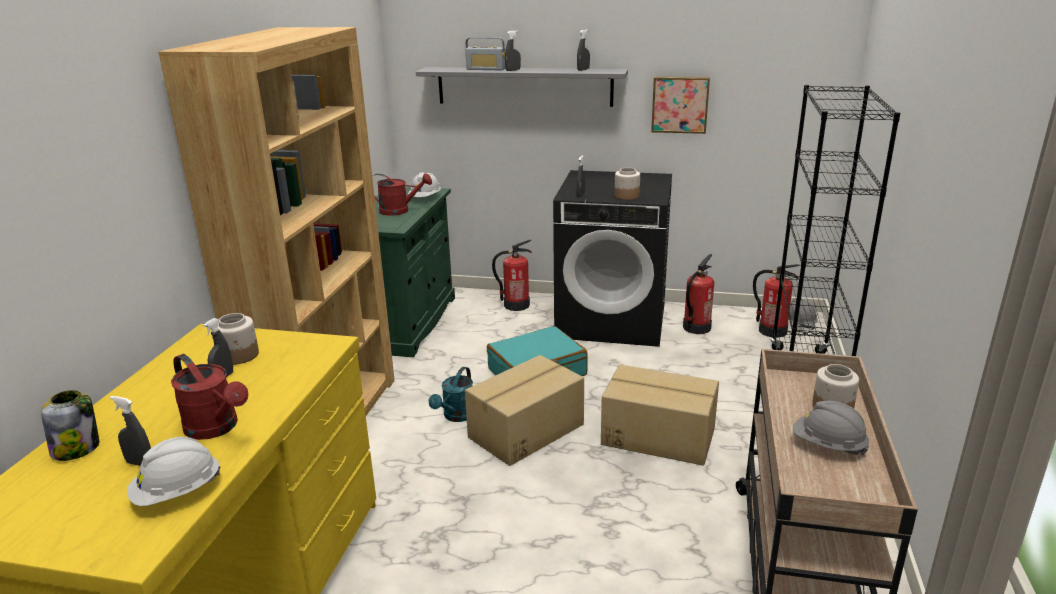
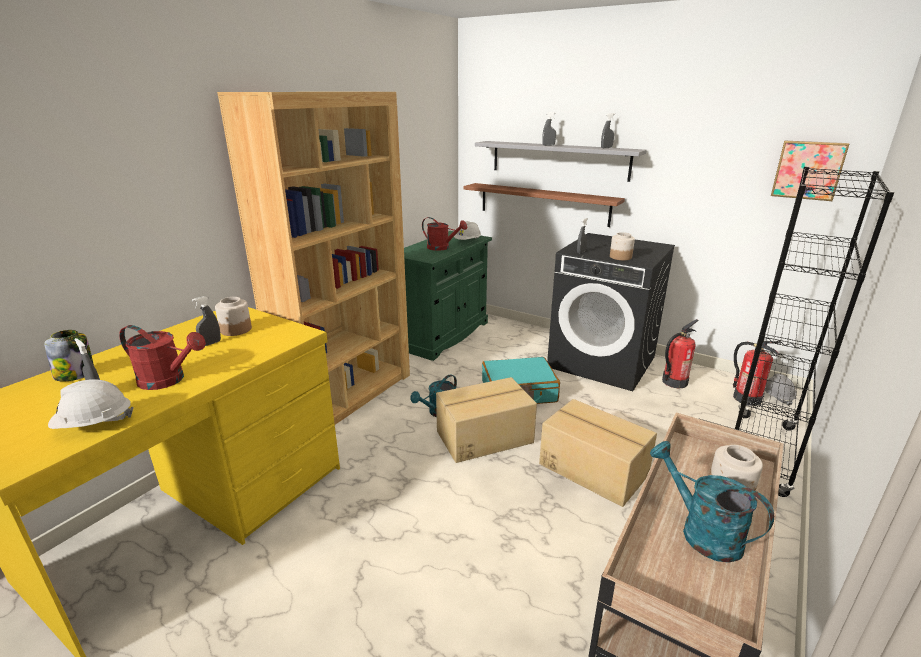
camera: 20 degrees right, 0 degrees up
red watering can [171,354,248,440] -> red watering can turned 45 degrees counterclockwise [119,325,206,390]
radio [465,37,506,70] -> none
fire extinguisher [492,240,532,311] -> none
picture [651,76,710,134] -> picture moved to [771,141,850,201]
grey hard hat [793,401,870,455] -> turquoise watering can [650,441,774,563]
none -> brown shelf [463,183,625,227]

